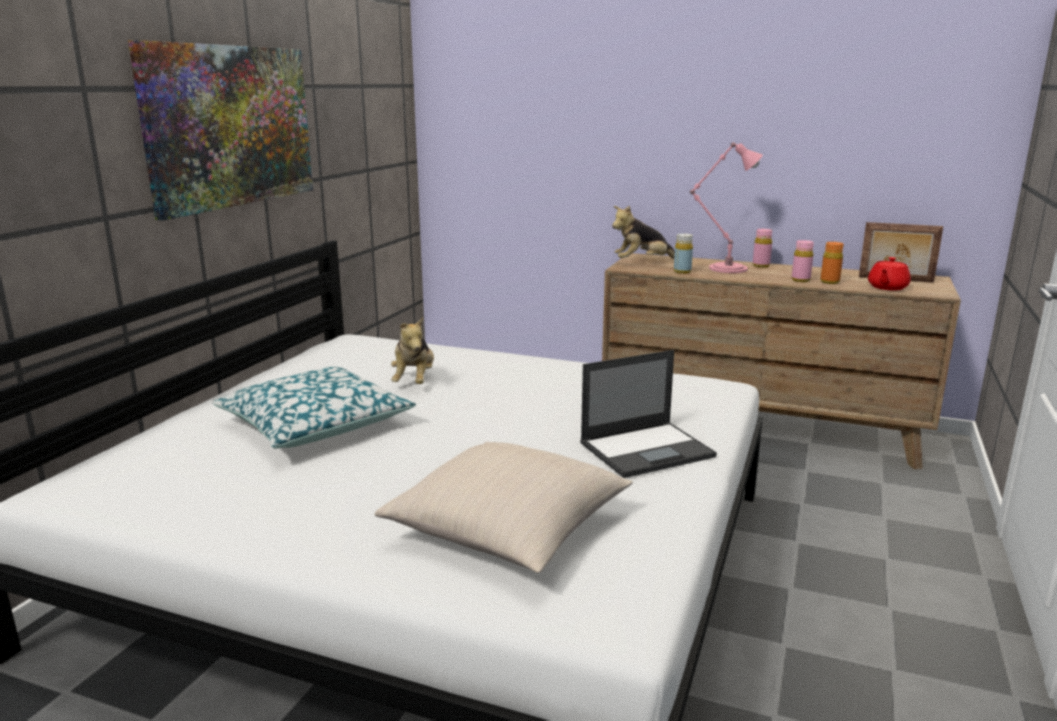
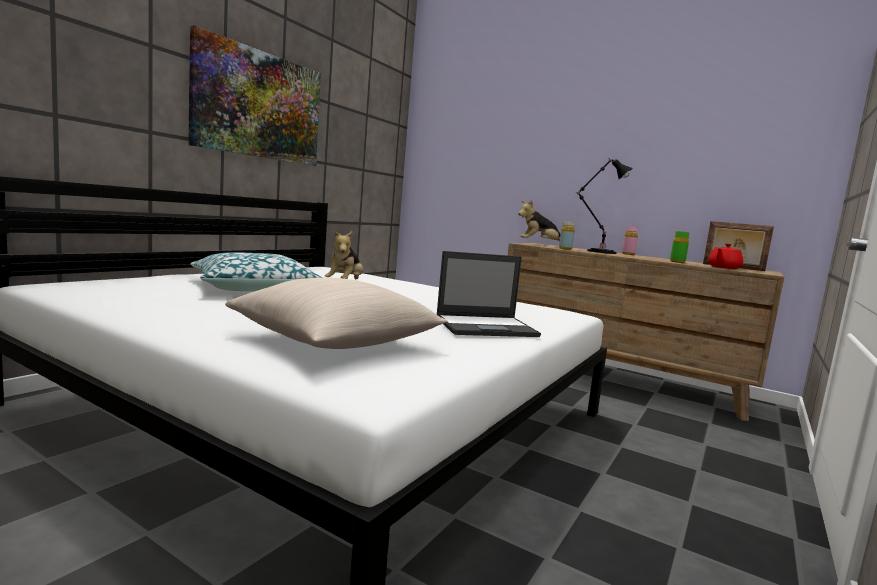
camera: 10 degrees right, 10 degrees down
pink table lamp [690,142,763,273] -> black table lamp [576,158,632,254]
pink bottle [792,240,814,282] -> none
orange bottle [820,242,843,284] -> green bottle [670,231,689,263]

